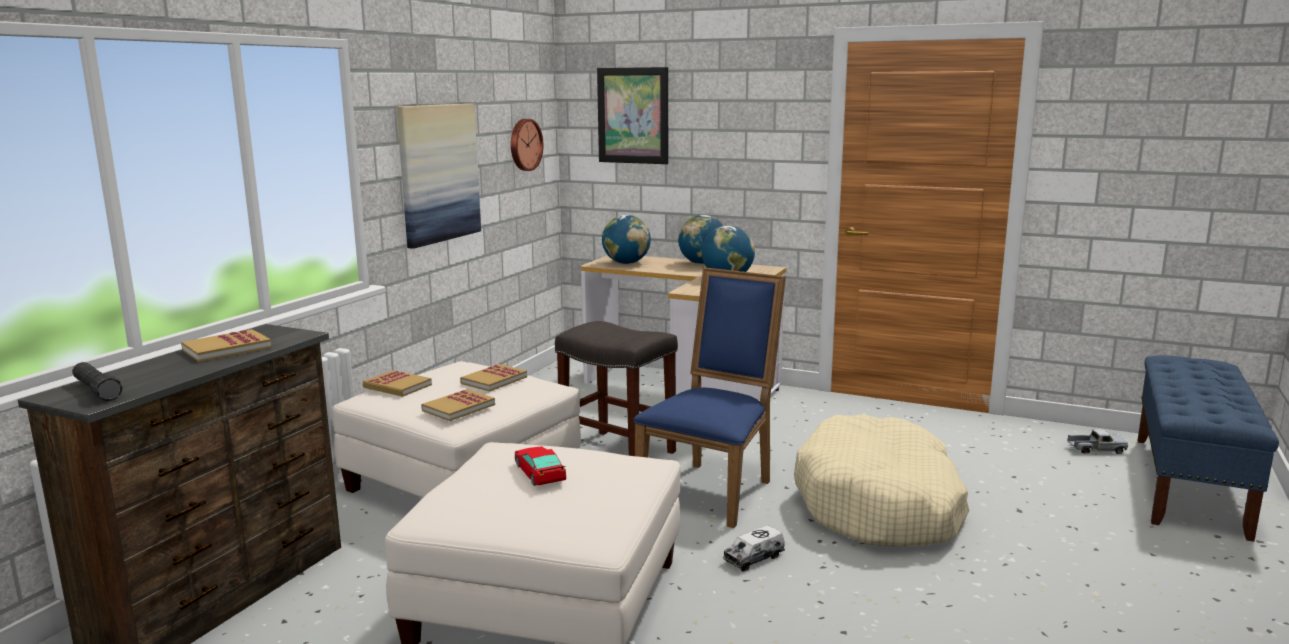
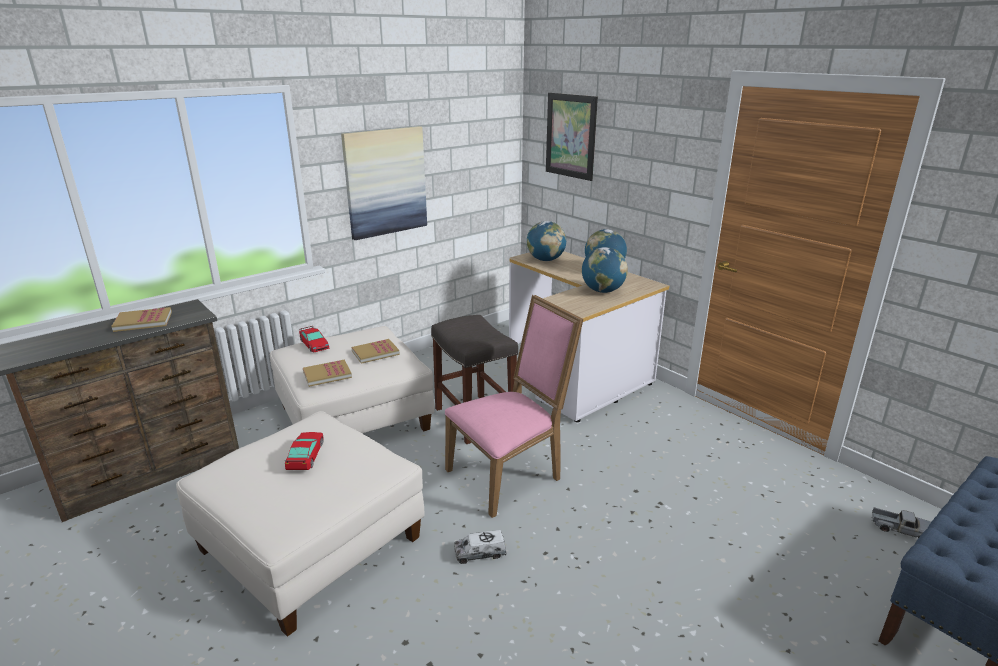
camera: 25 degrees right, 10 degrees up
black flashlight [72,362,122,401] -> none
book [363,370,432,397] -> toy car [299,326,330,353]
wall clock [511,119,543,171] -> none
blue chair [633,267,786,528] -> pink chair [445,295,584,518]
beige dog bed [794,414,969,547] -> none

